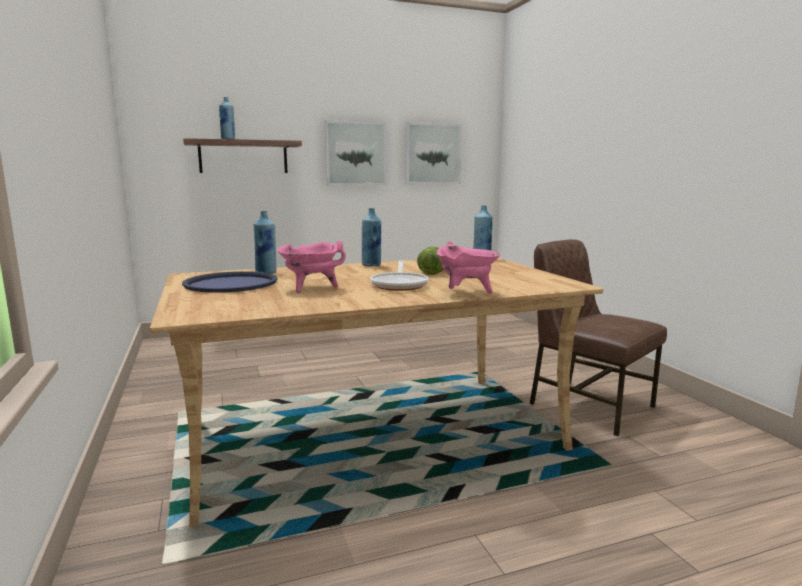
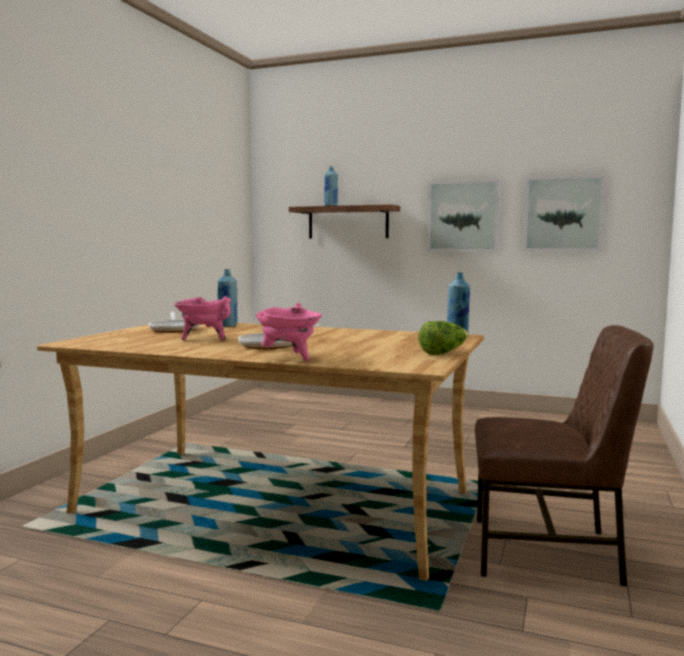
camera: 40 degrees right, 5 degrees down
blue tray [182,271,278,293] -> frying pan [148,312,200,333]
blue bottle [362,208,381,266] -> none
lettuce [417,247,443,275] -> lettuce moved to [418,321,469,355]
brown chair [530,239,667,436] -> brown chair turned 105 degrees clockwise [475,325,653,586]

